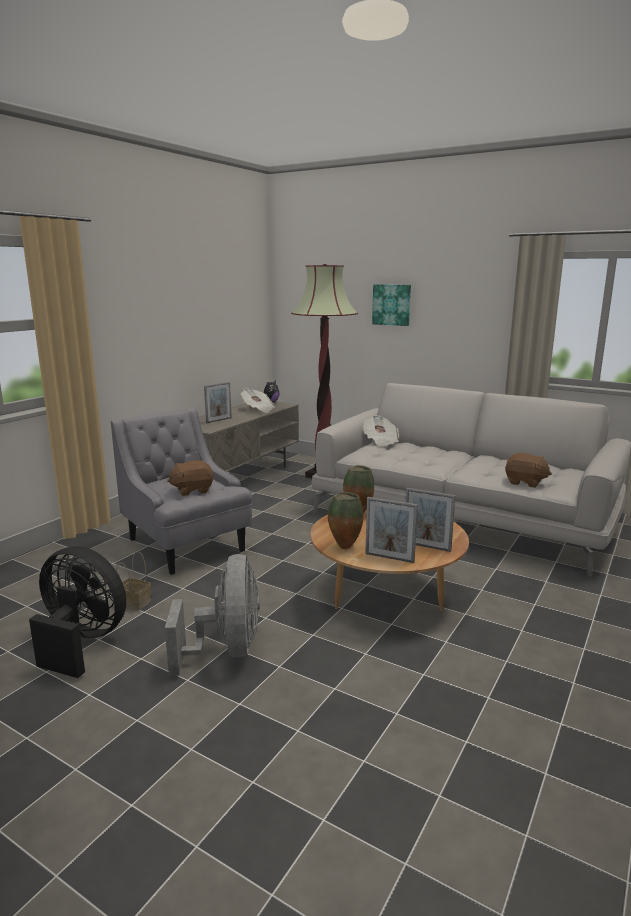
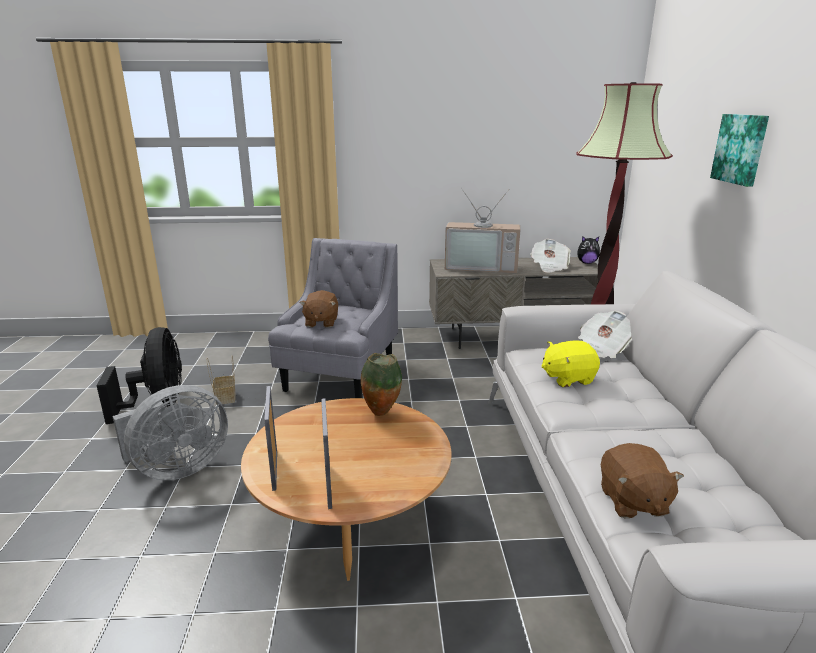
camera: 55 degrees right, 5 degrees up
brown plush toy [167,460,213,496] -> brown plush toy turned 120 degrees counterclockwise [300,290,338,328]
picture frame [204,382,232,423] -> television [445,188,520,273]
vase [328,492,363,549] -> none
none -> yellow plush toy [542,341,600,387]

